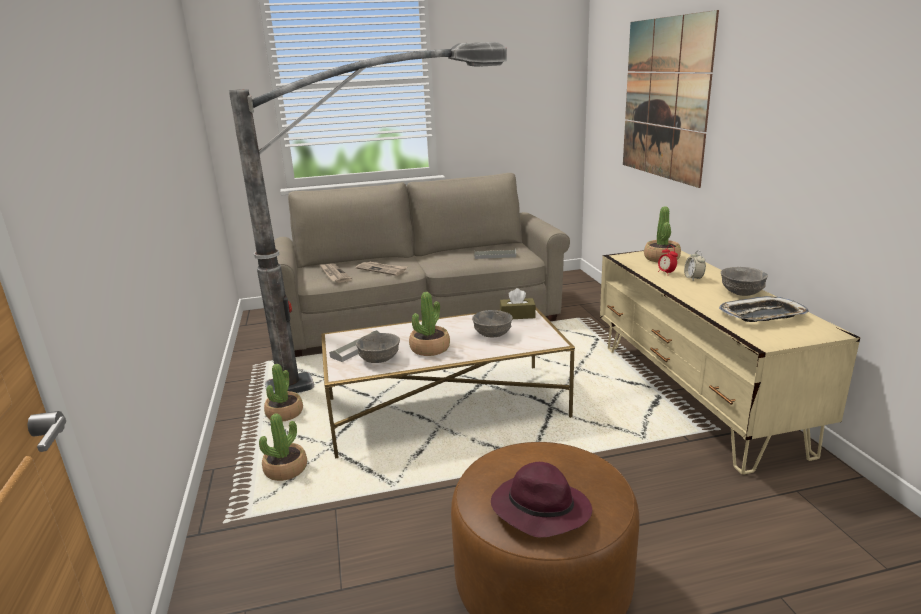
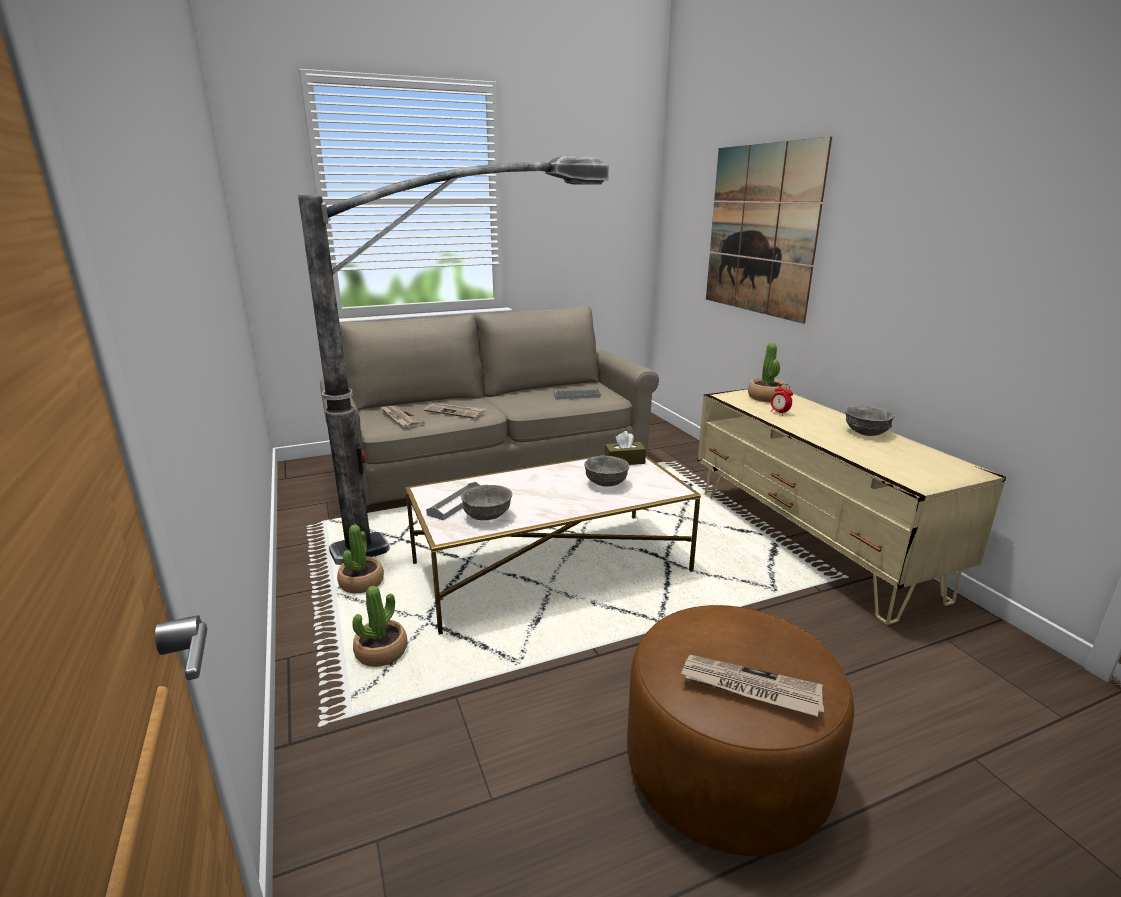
camera: 10 degrees left, 0 degrees up
potted plant [409,292,450,356] -> none
purple hat [491,462,592,537] -> newspaper [680,655,824,717]
alarm clock [684,250,706,280] -> none
tray [719,296,809,322] -> none

